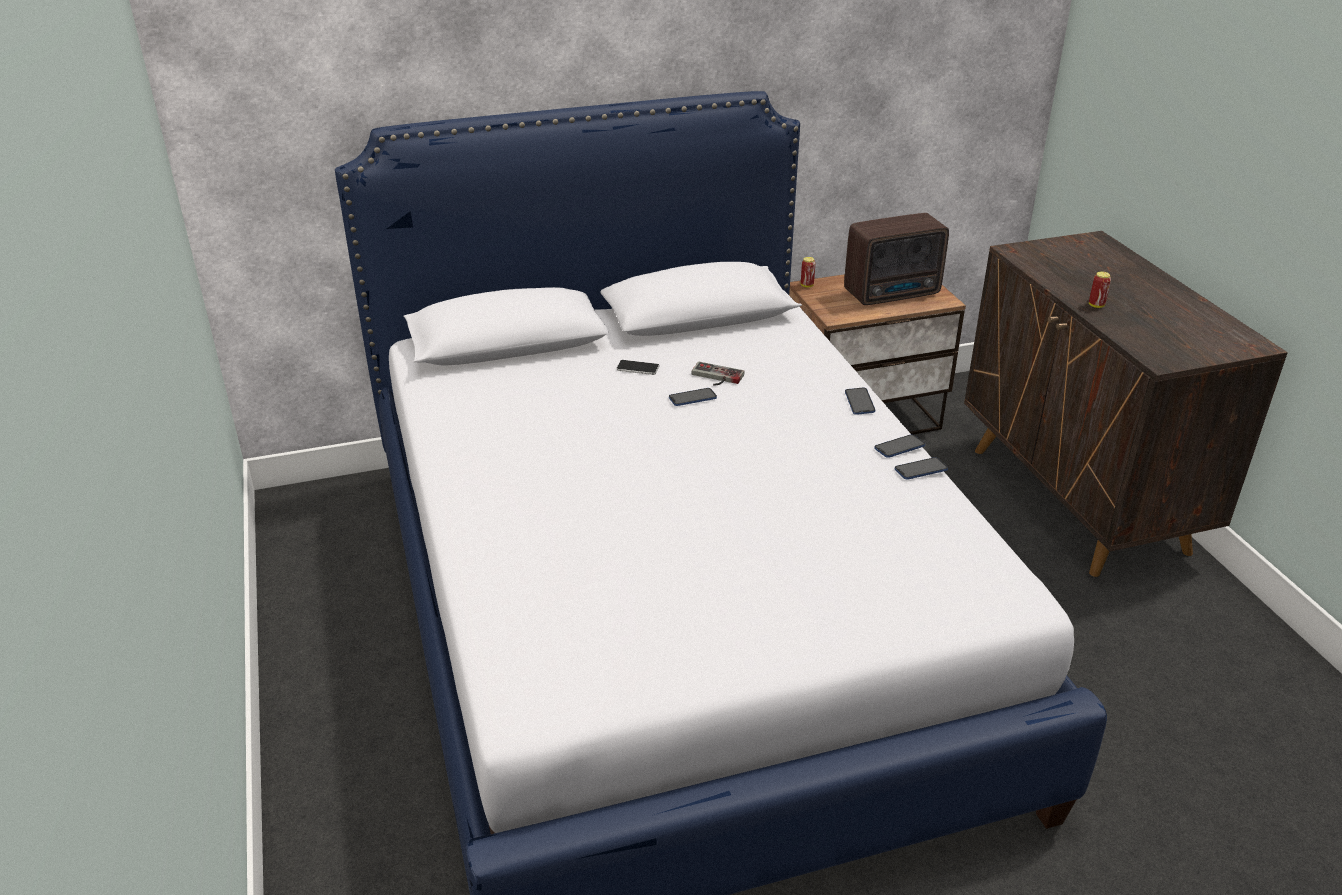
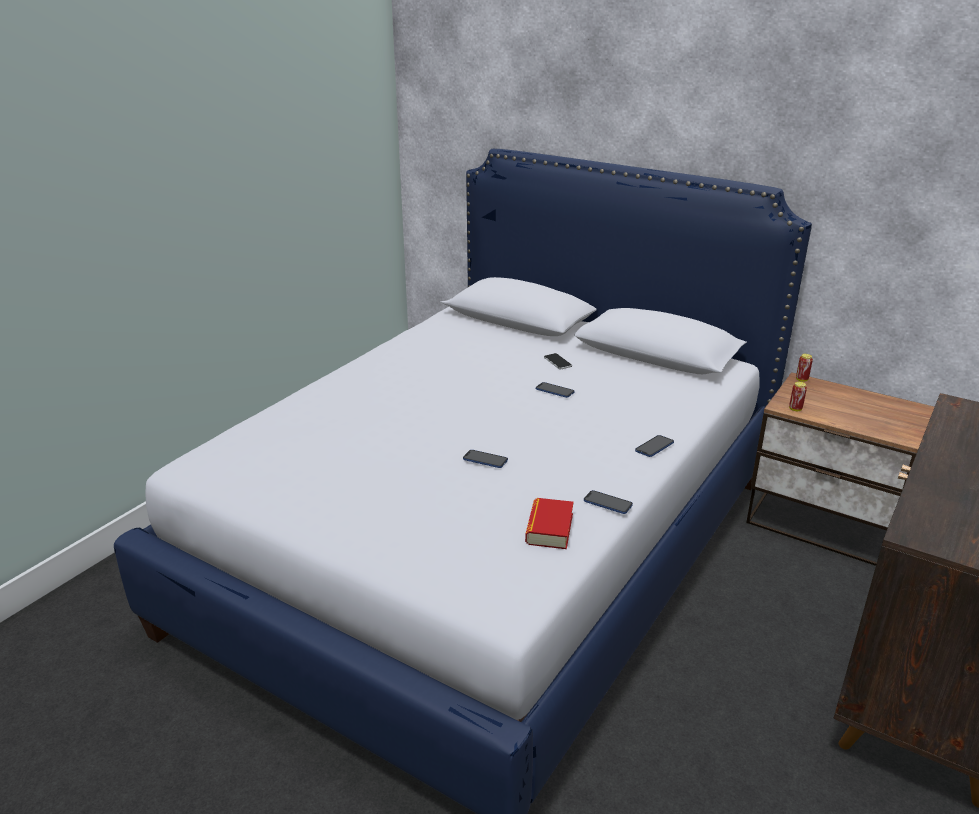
camera: 50 degrees right, 5 degrees down
game controller [691,362,744,386] -> none
radio [844,213,949,305] -> none
phone [874,435,925,458] -> phone moved to [463,450,508,468]
can [1089,271,1111,308] -> can moved to [789,382,807,411]
none -> book [525,498,574,549]

